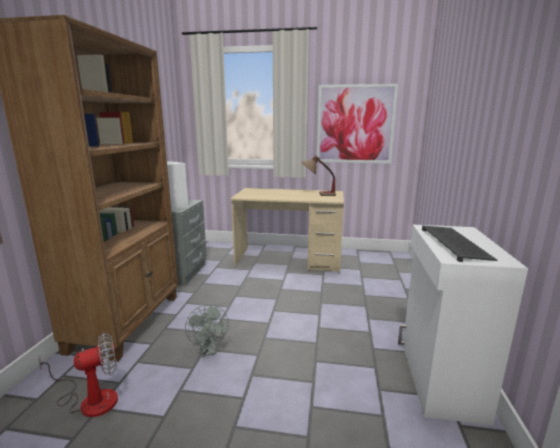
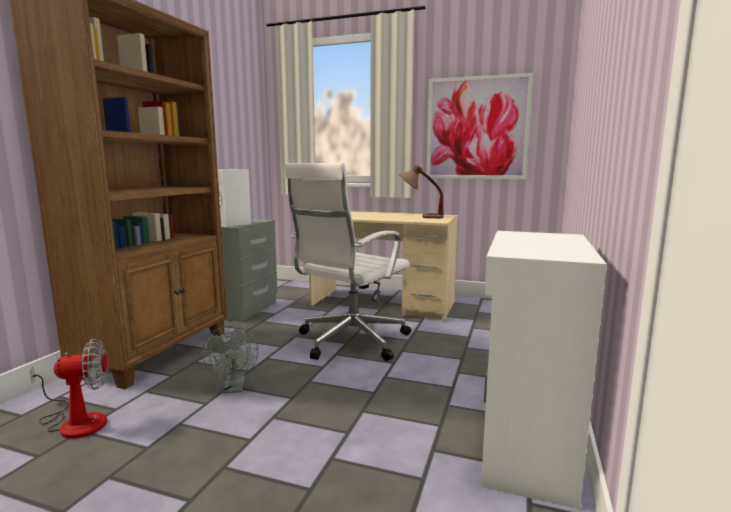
camera: 10 degrees right, 5 degrees down
keyboard [422,225,498,262] -> none
none -> white office chair [284,163,411,361]

